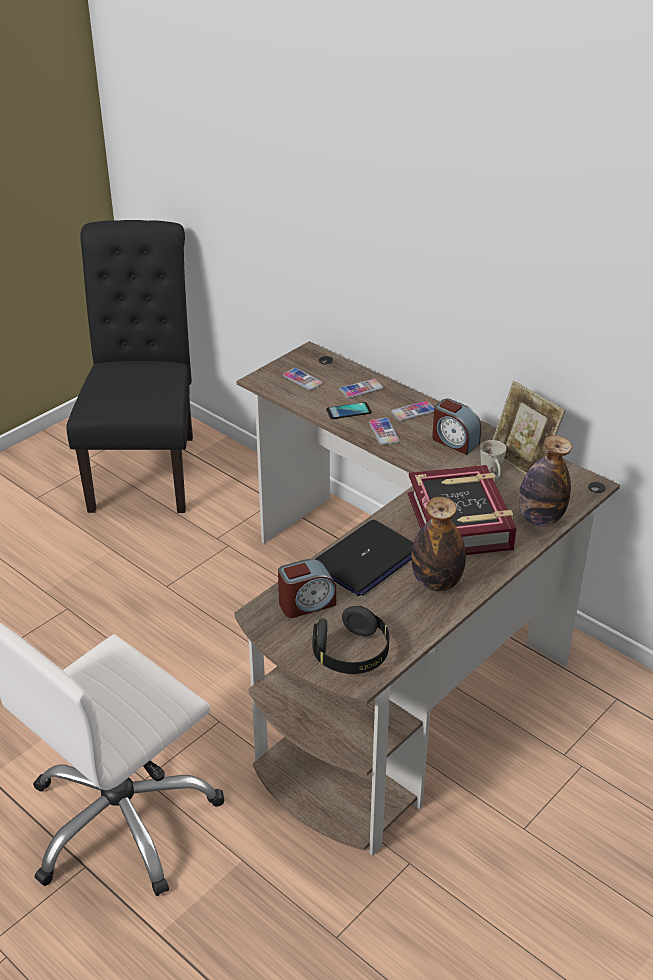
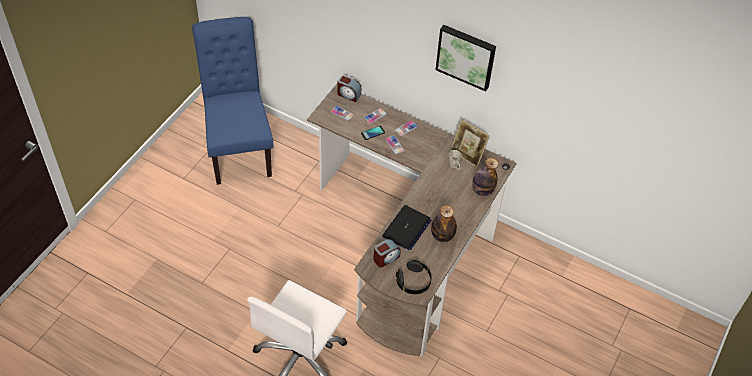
camera: 15 degrees left, 15 degrees up
black chair [66,220,193,513] -> blue chair [192,17,274,185]
book [408,465,517,555] -> none
alarm clock [432,399,481,455] -> alarm clock moved to [338,75,361,102]
none -> picture [436,25,496,92]

